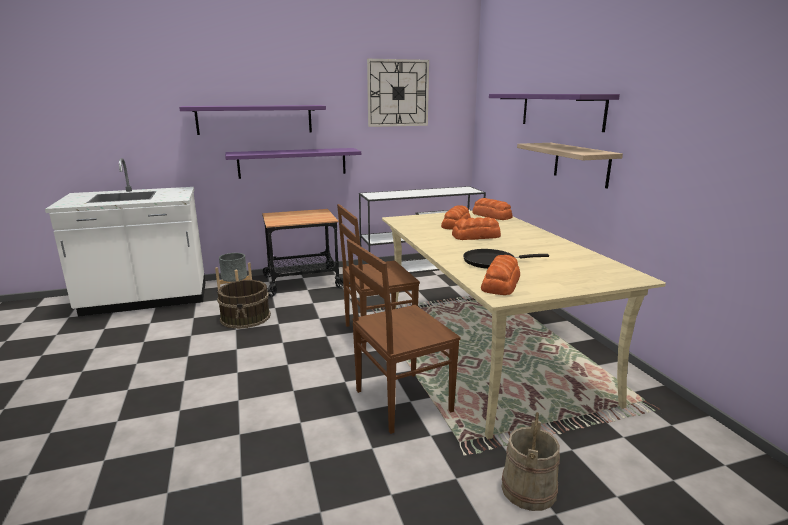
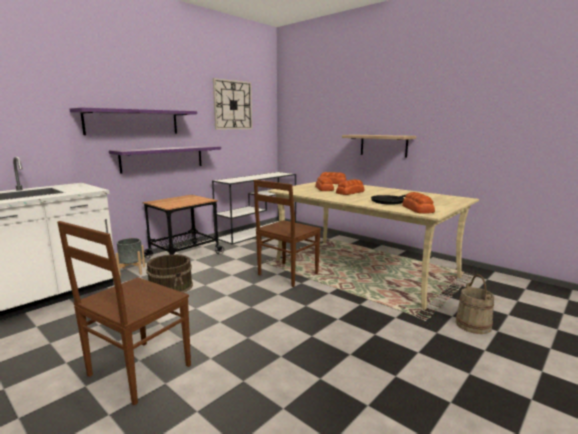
camera: 30 degrees left, 5 degrees down
brown chair [347,239,461,434] -> brown chair moved to [57,221,191,405]
purple shelf [489,94,620,132] -> none

